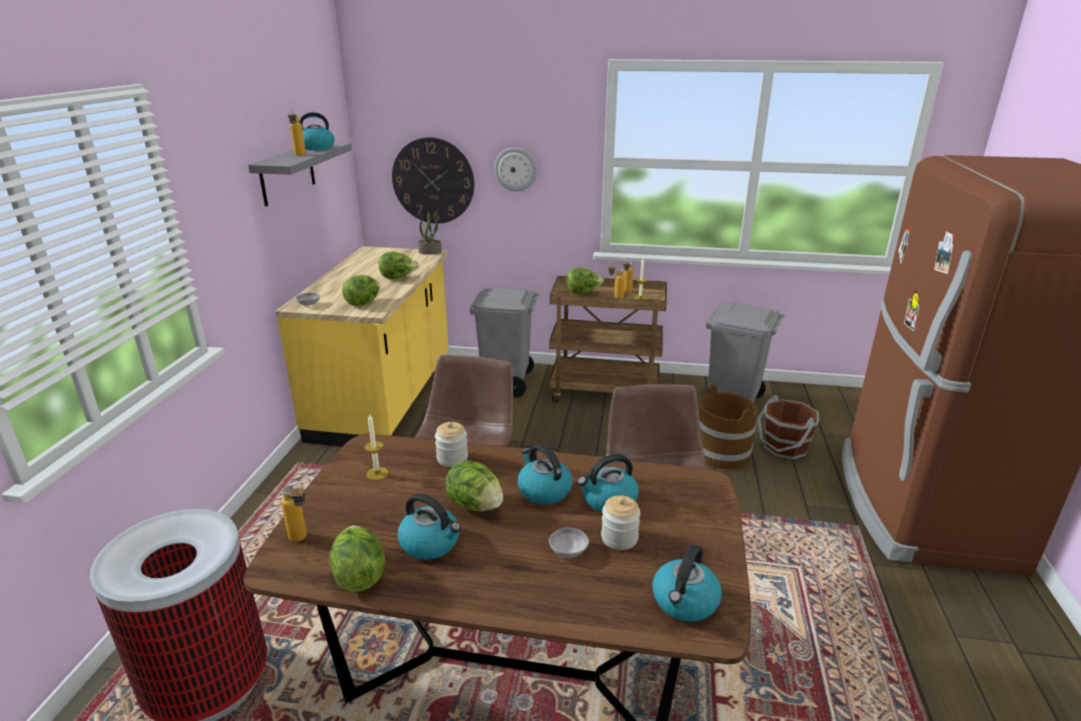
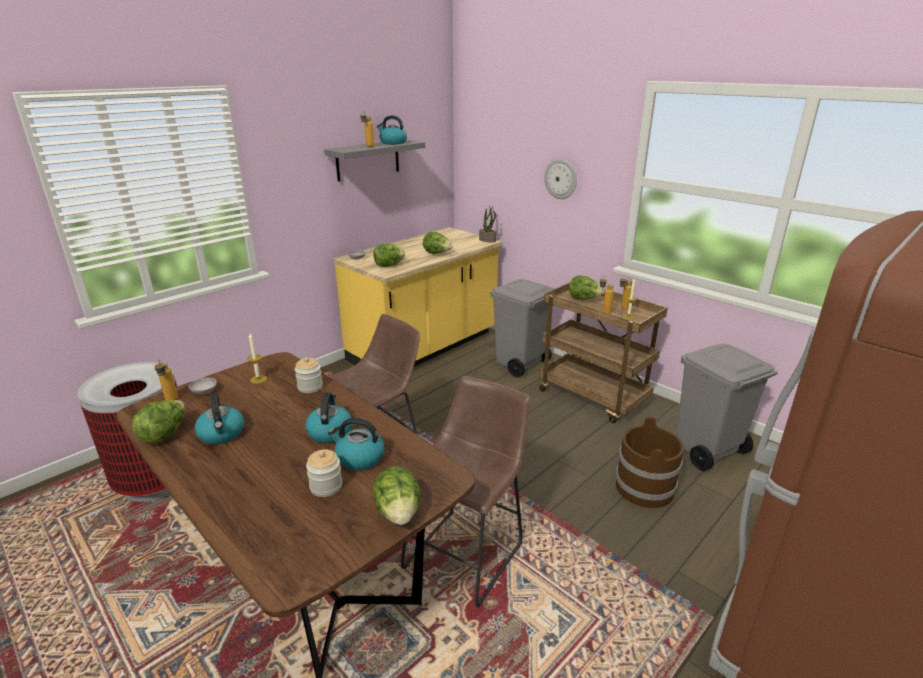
camera: 35 degrees right, 0 degrees up
wall clock [392,137,474,224] -> none
lettuce [446,460,503,511] -> lettuce moved to [373,466,420,525]
grey bowl [549,528,589,558] -> grey bowl moved to [188,378,217,394]
kettle [653,544,722,622] -> none
brown bucket [757,395,819,460] -> none

